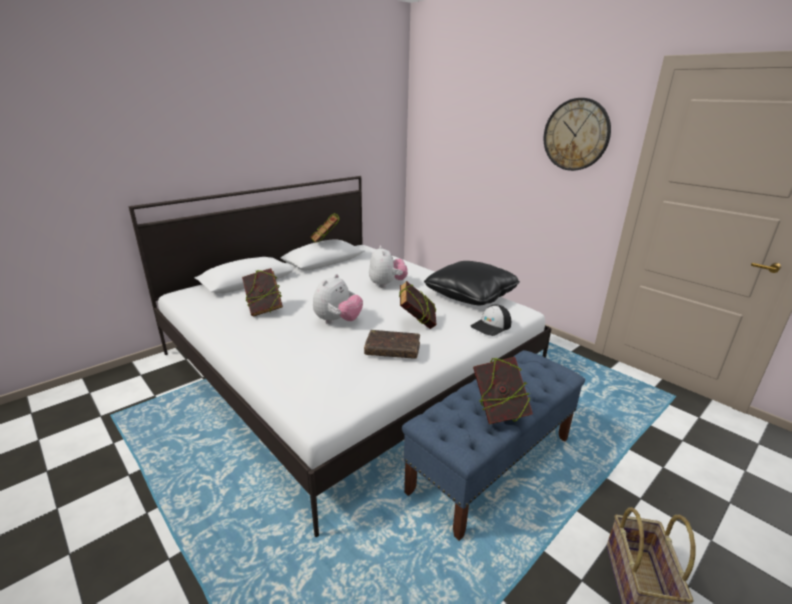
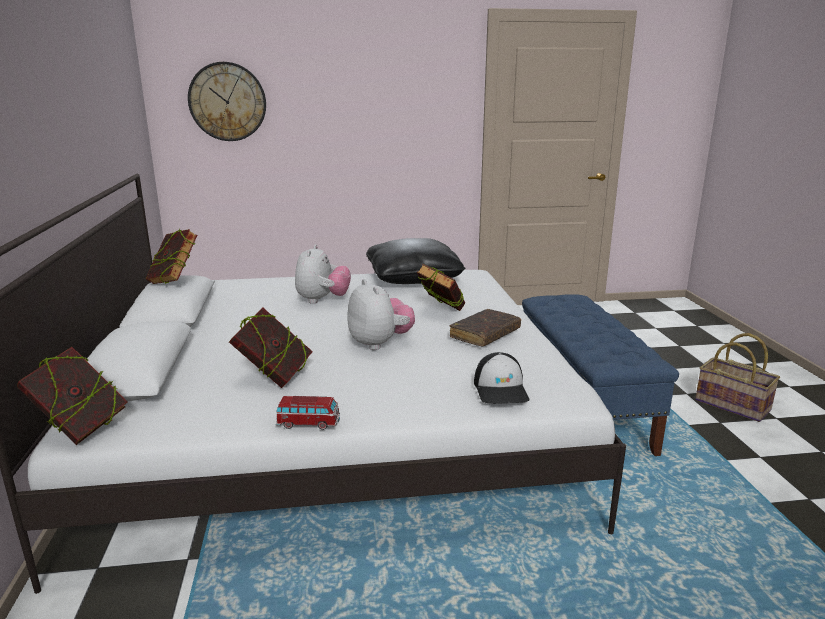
camera: 55 degrees left, 5 degrees down
plush toy [369,245,408,288] -> plush toy turned 75 degrees clockwise [295,244,351,304]
cap [471,304,511,336] -> cap moved to [474,352,530,404]
book [473,357,533,424] -> book moved to [17,347,128,445]
wall clock [544,98,611,171] -> wall clock moved to [188,62,266,141]
none -> toy car [275,396,340,430]

